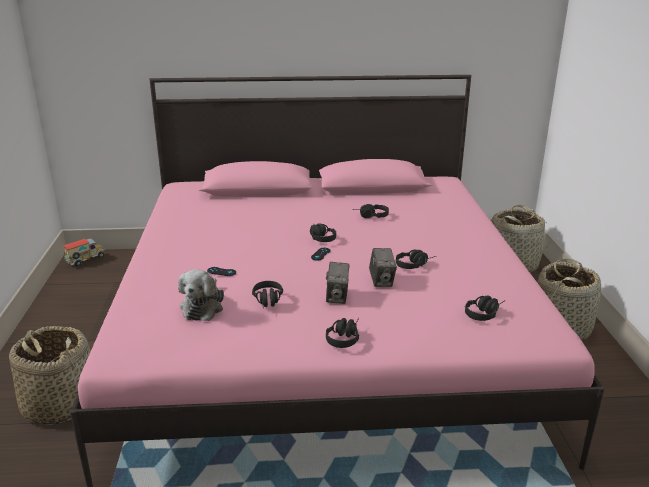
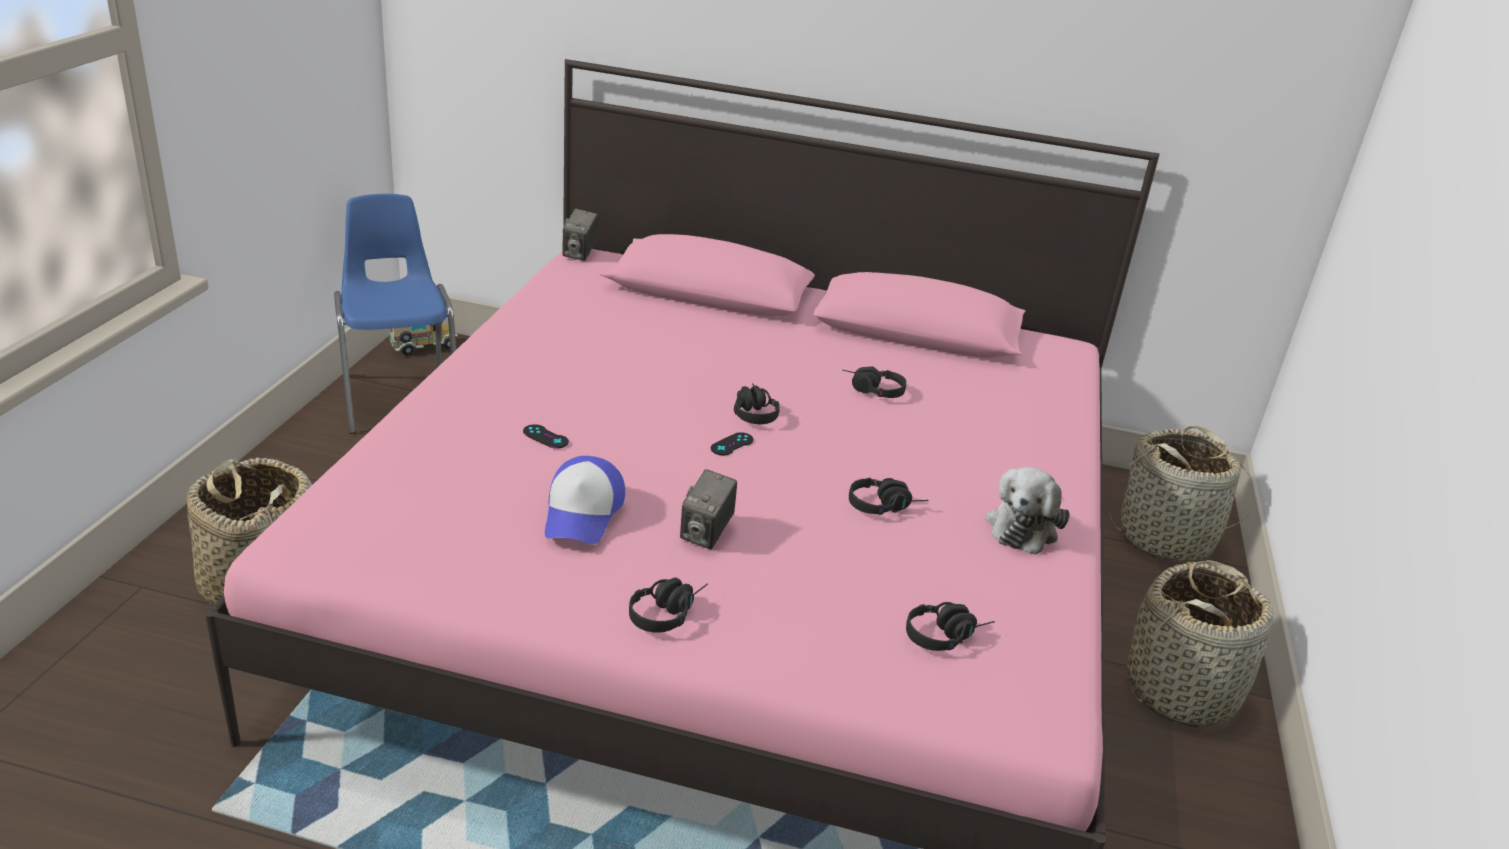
camera: 15 degrees right, 5 degrees up
plush toy [178,269,224,321] -> plush toy moved to [986,467,1070,555]
black headphones [252,281,283,308] -> cap [545,456,625,544]
camera [369,248,397,287] -> camera moved to [562,209,598,261]
none -> blue chair [334,194,456,434]

